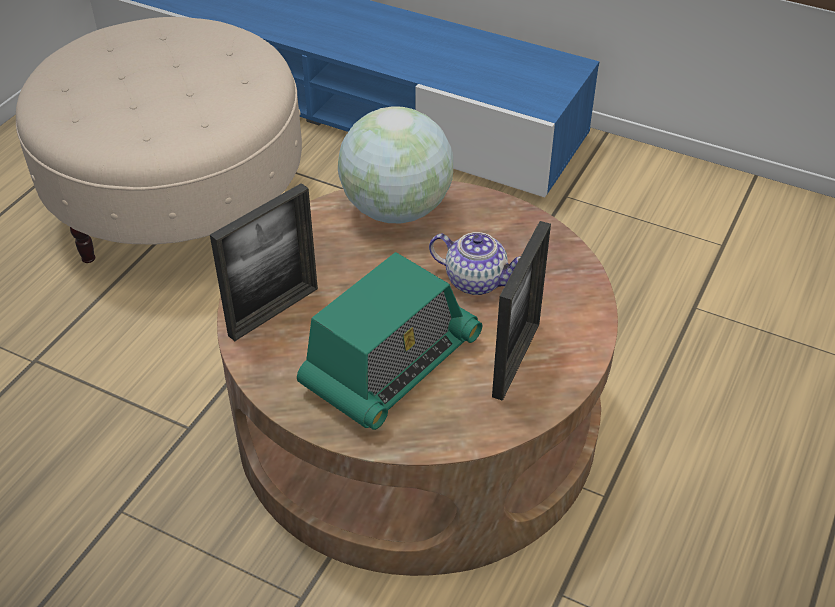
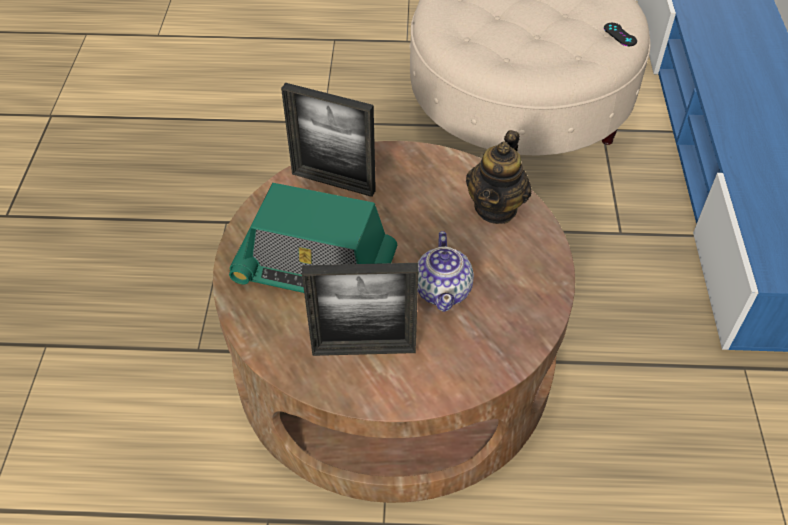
camera: 65 degrees right, 5 degrees up
globe [338,106,453,223] -> teapot [466,130,532,224]
none -> black game controller [604,23,637,46]

